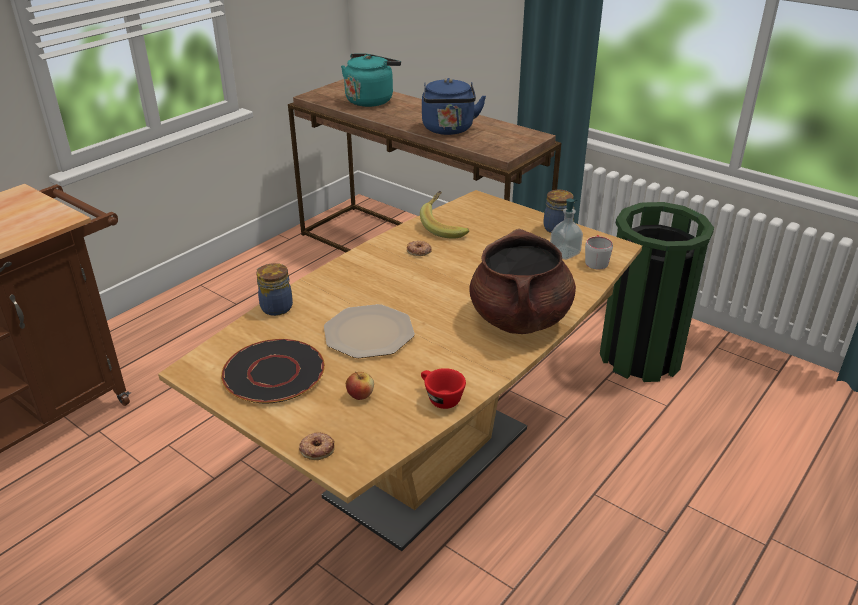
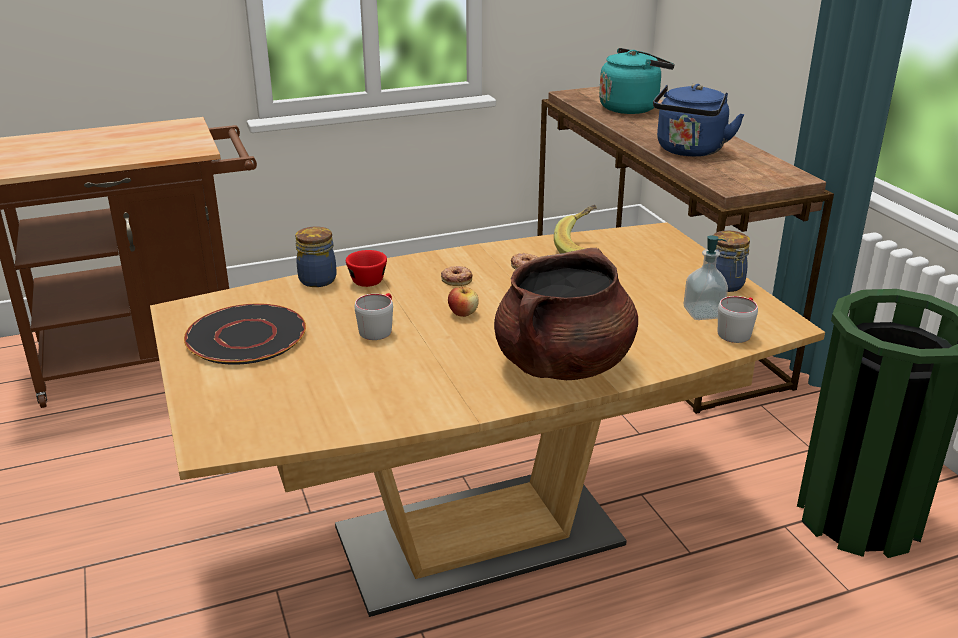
camera: 30 degrees right, 5 degrees down
donut [299,432,335,460] -> donut moved to [441,266,473,286]
plate [324,304,415,358] -> grey mug [355,293,393,340]
apple [346,372,374,400] -> apple moved to [448,284,479,317]
red cup [421,368,466,409] -> red cup moved to [346,250,387,287]

